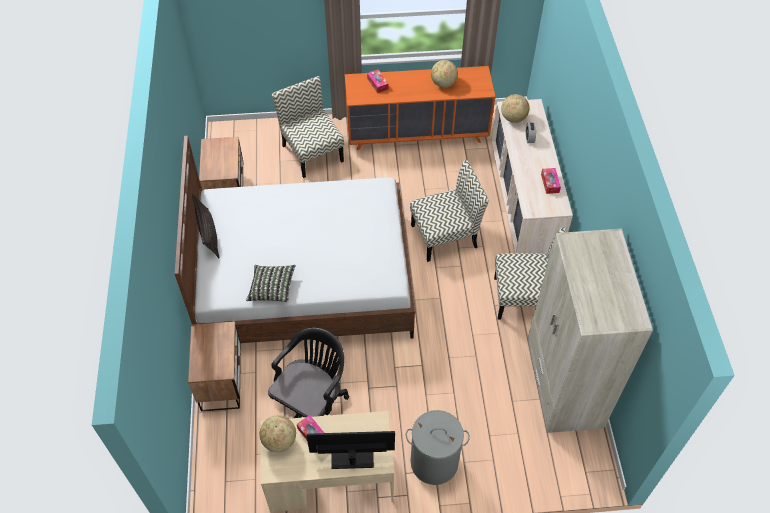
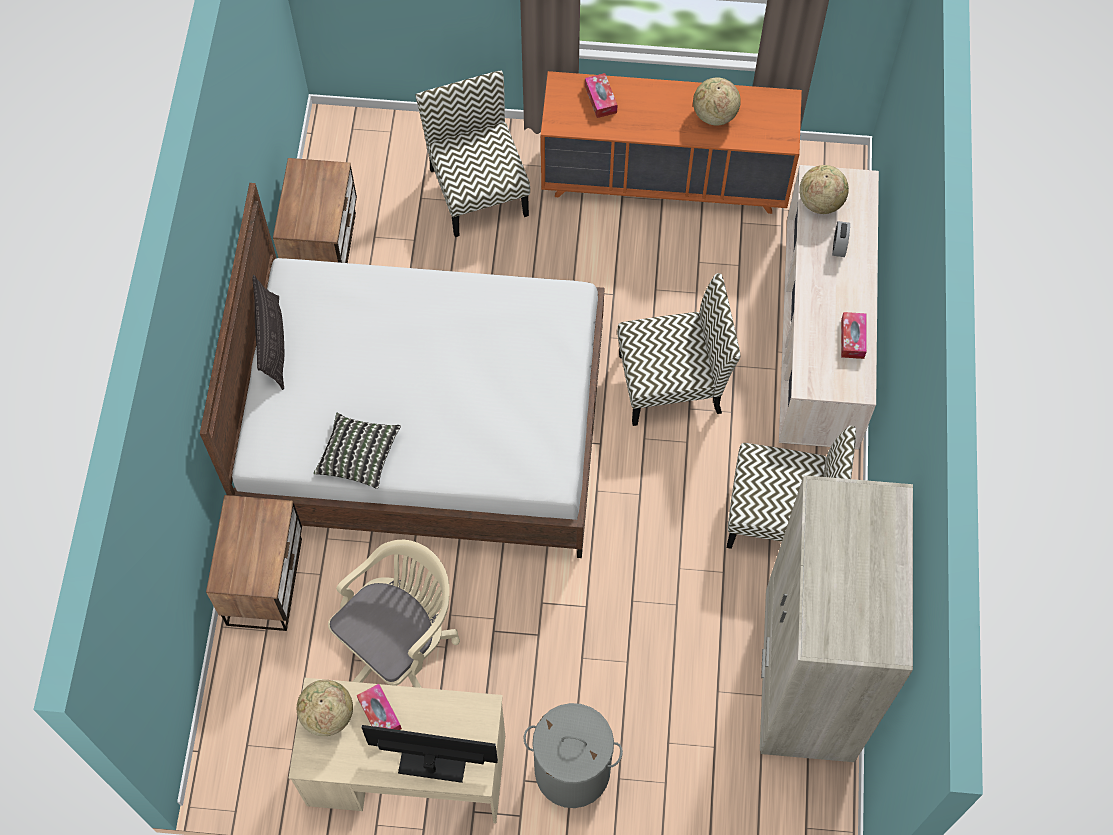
camera: 10 degrees right, 10 degrees up
black office chair [268,328,349,418] -> beige office chair [328,540,460,688]

